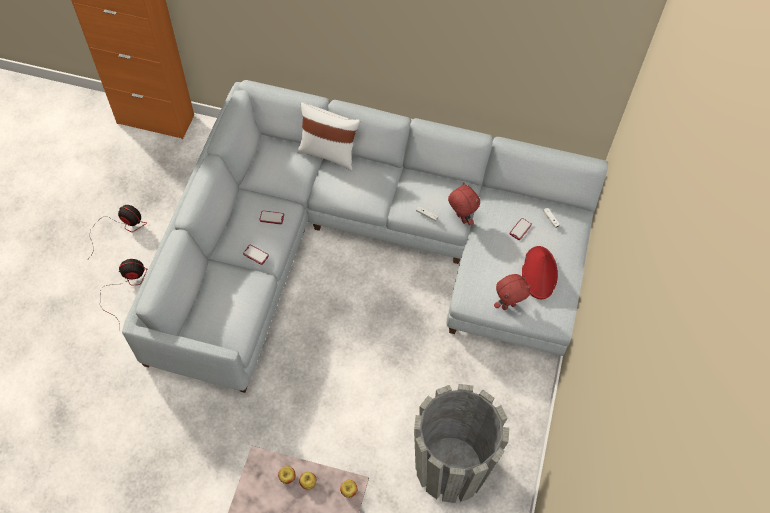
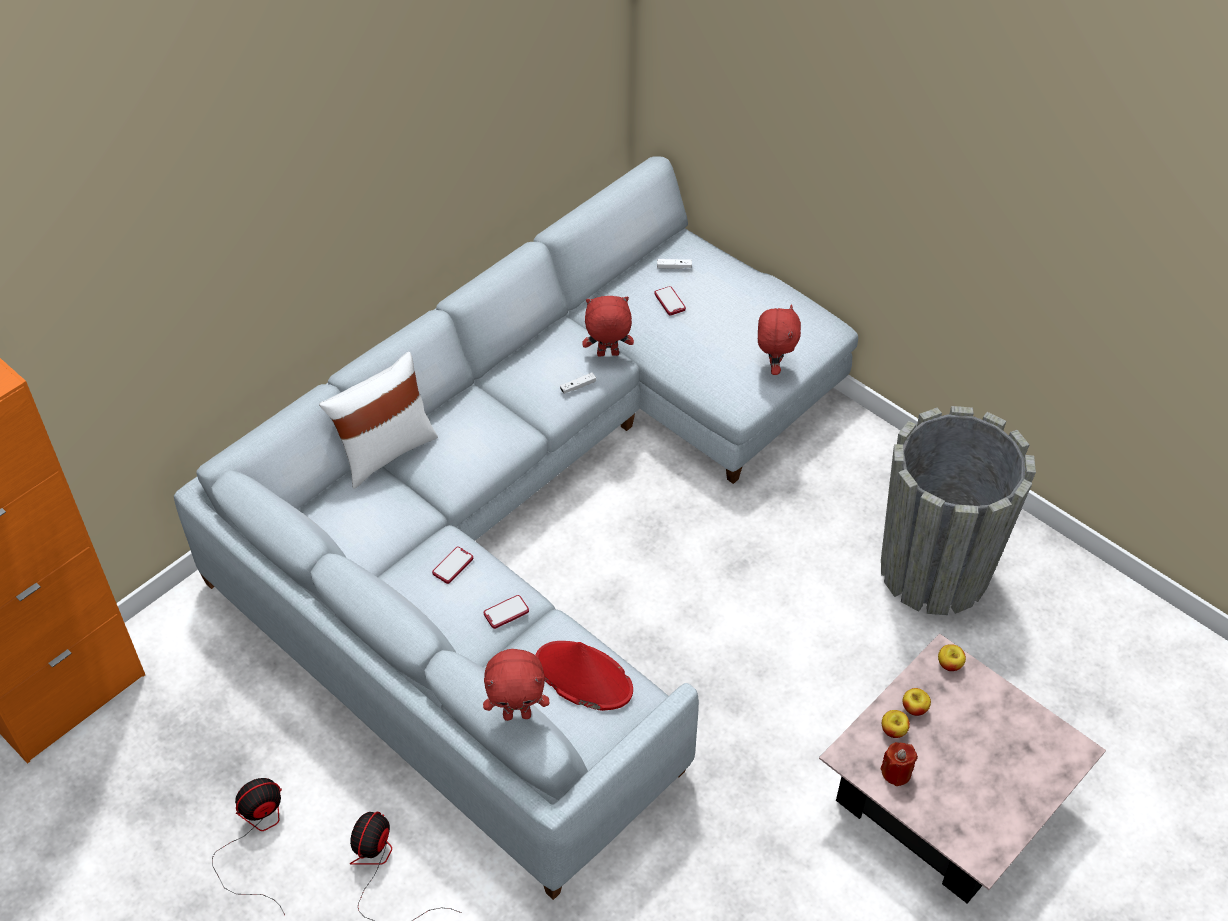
camera: 60 degrees left, 10 degrees down
red hat [522,246,558,299] -> red hat moved to [535,641,633,711]
none -> red plush toy [483,649,549,721]
none -> red candle [880,742,918,786]

